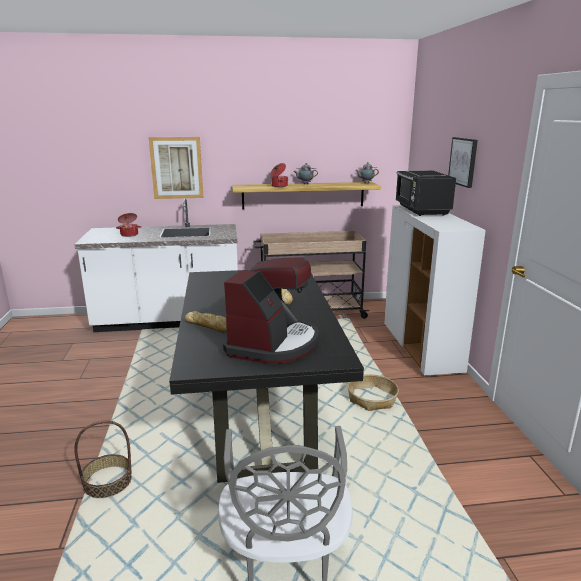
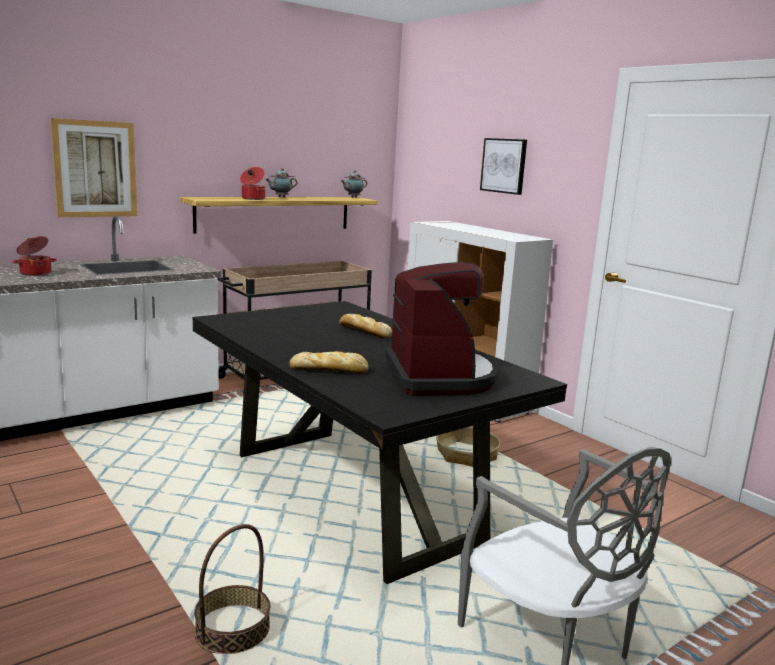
camera: 30 degrees left, 5 degrees down
black microwave [395,171,456,216] -> none

